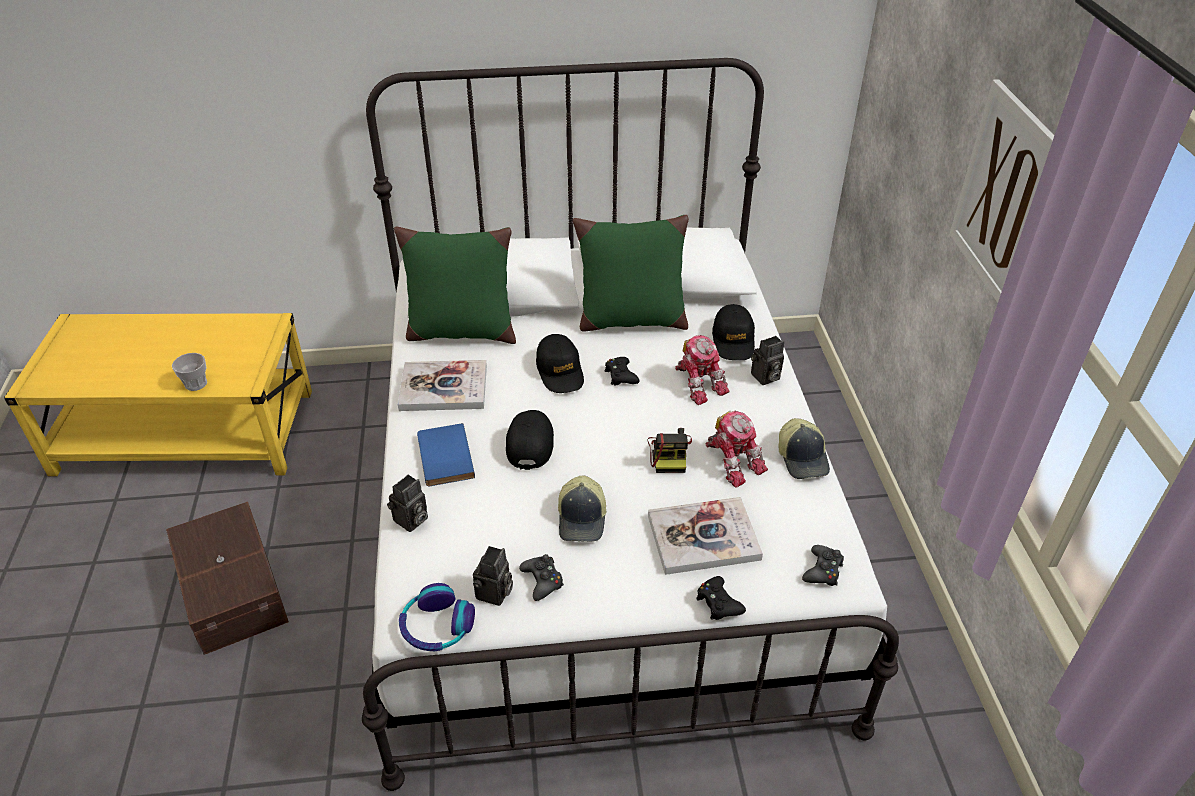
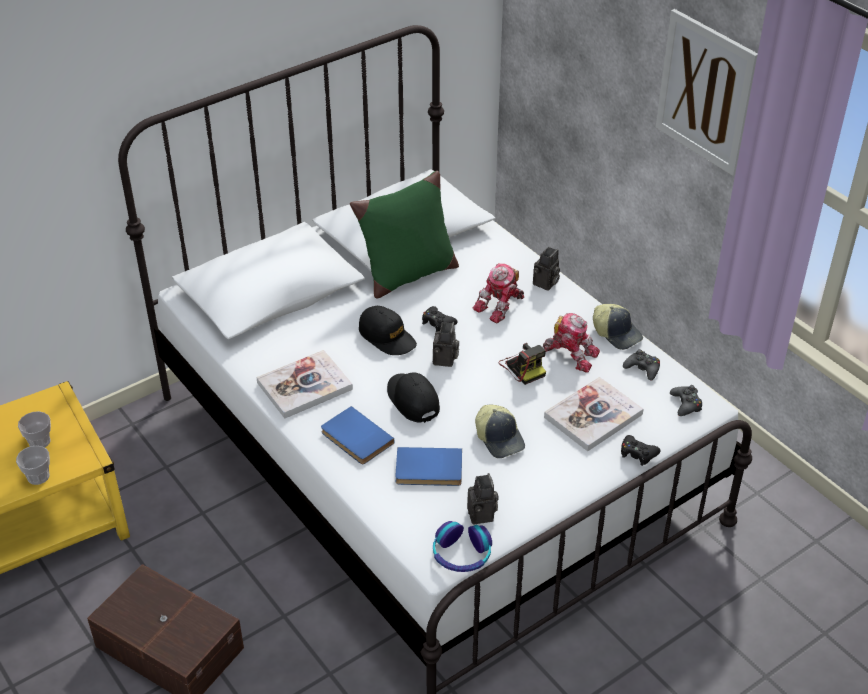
camera: 30 degrees left, 0 degrees up
camera [387,474,428,532] -> camera moved to [433,322,459,367]
green pillow [394,226,516,344] -> none
black game controller [519,554,564,601] -> black game controller moved to [623,349,660,381]
toy robot [675,335,730,405] -> toy robot turned 105 degrees clockwise [473,263,524,324]
black cap [712,304,755,360] -> none
none -> cup [18,411,51,448]
none -> blue book [395,447,462,486]

